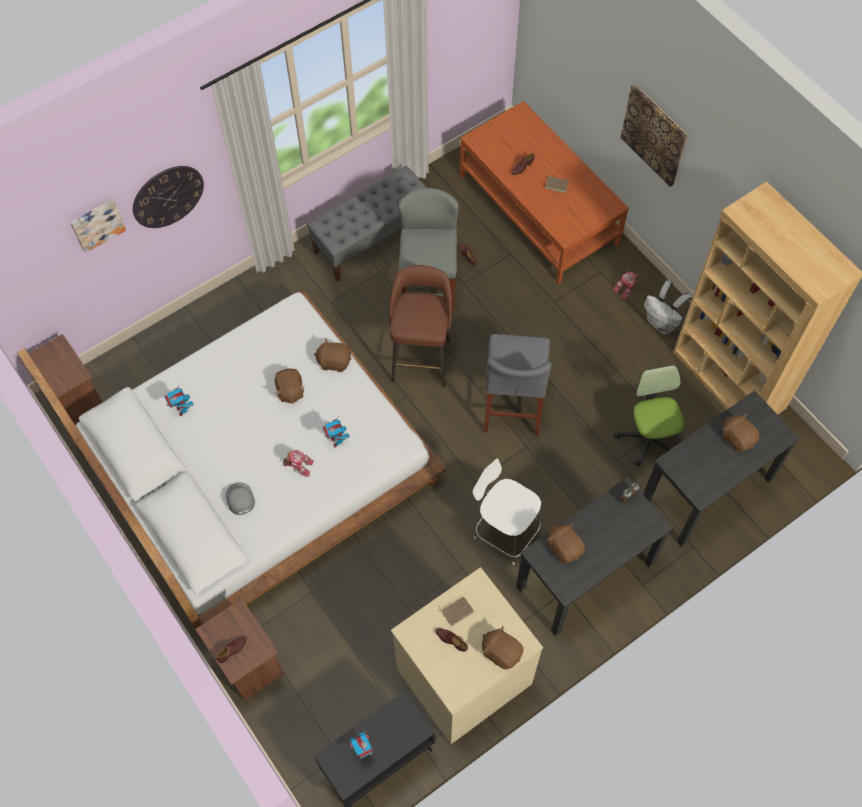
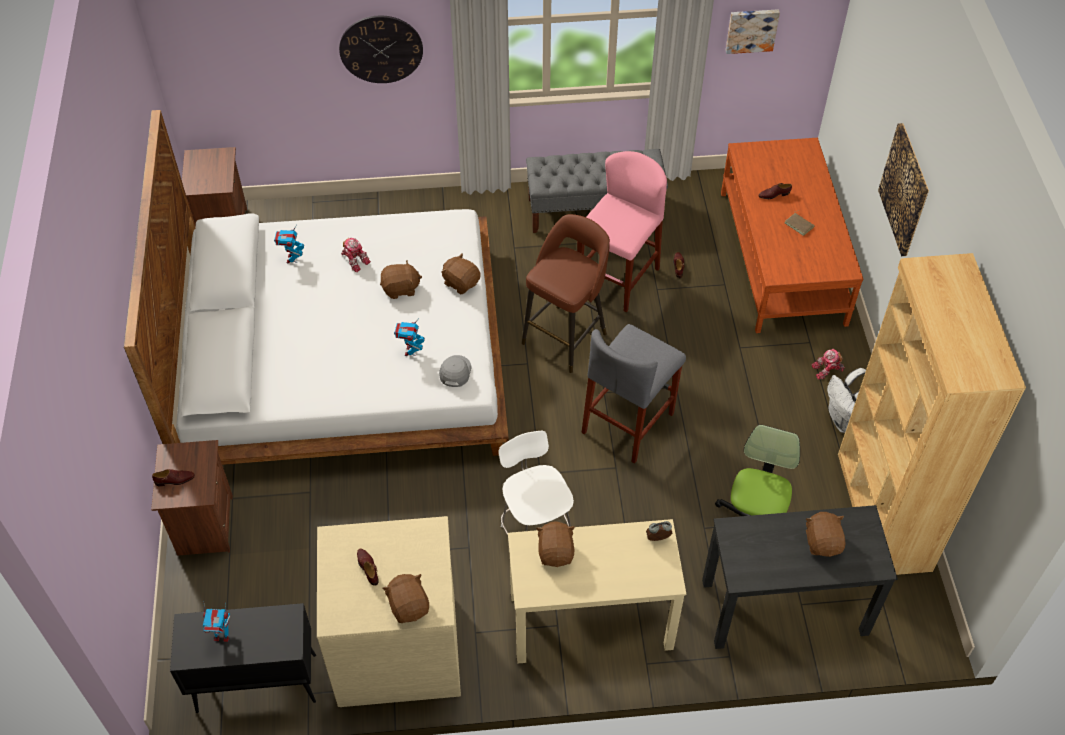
camera: 30 degrees right, 10 degrees down
picture [70,199,126,253] -> picture moved to [725,9,780,54]
grey cap [226,482,255,515] -> grey cap moved to [439,355,471,387]
brown plush toy [275,368,305,404] -> brown plush toy turned 120 degrees counterclockwise [380,260,422,299]
toy robot [283,450,314,477] -> toy robot moved to [341,238,371,273]
grey stool [398,188,459,315] -> pink stool [577,151,667,313]
brown book [439,596,474,626] -> none
black desk [516,477,673,636] -> beige desk [508,519,686,664]

